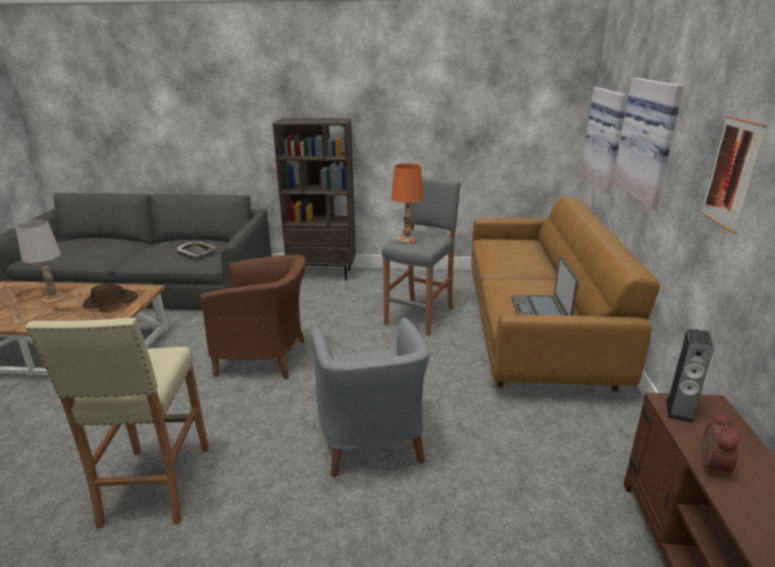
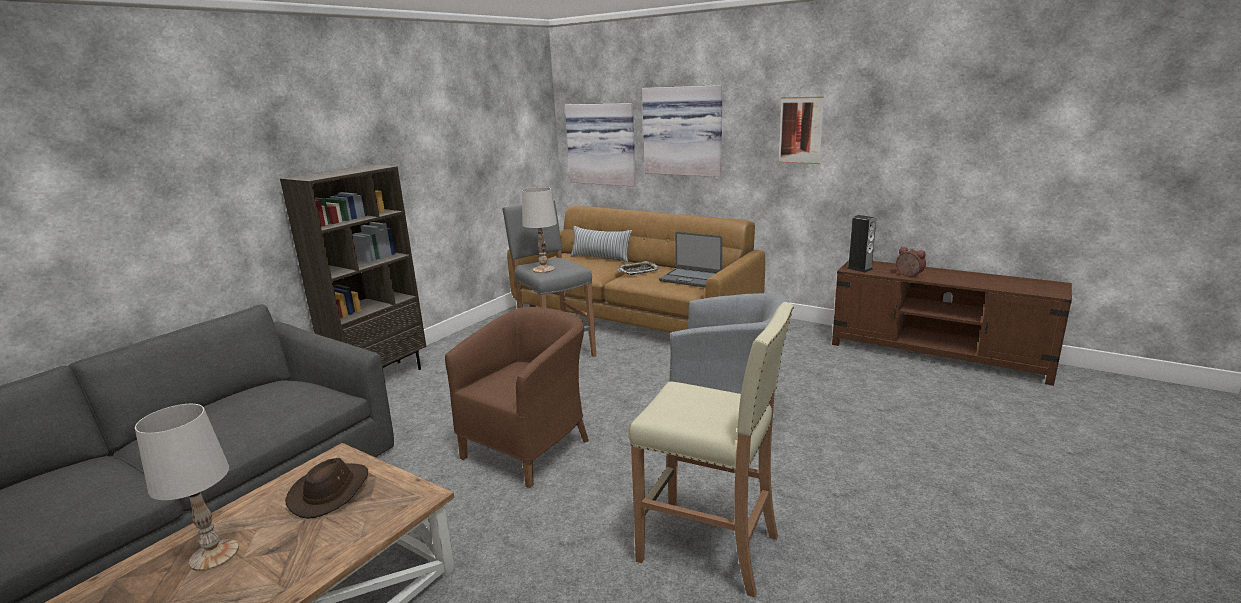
camera: 60 degrees left, 5 degrees down
tray [176,241,216,257] -> tray moved to [617,261,659,275]
orange table lamp [391,163,423,243] -> white table lamp [522,187,557,273]
none -> pillow [570,226,632,262]

